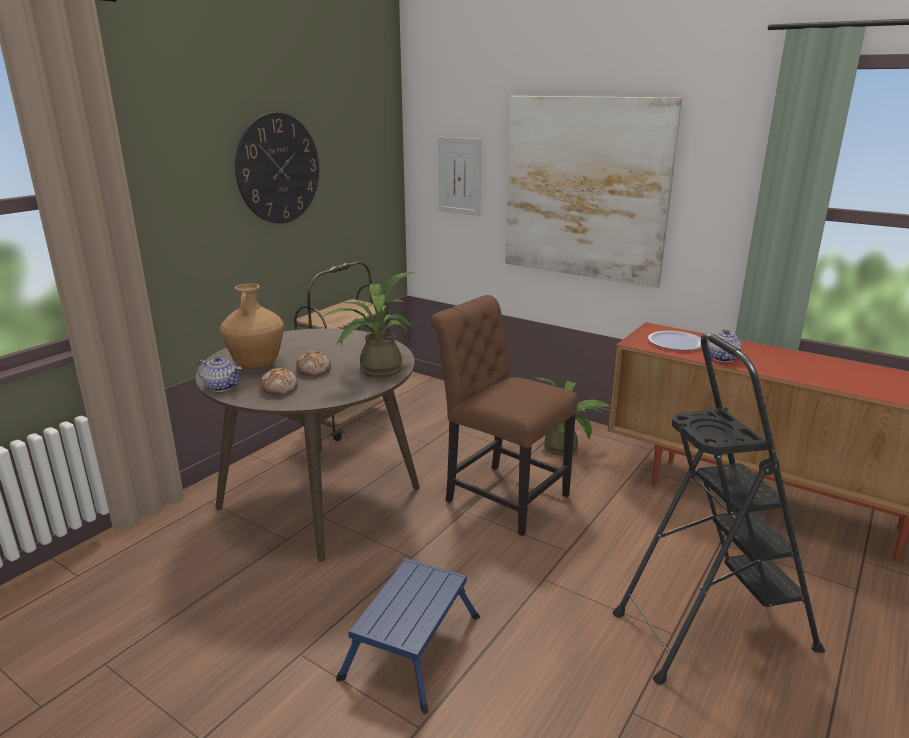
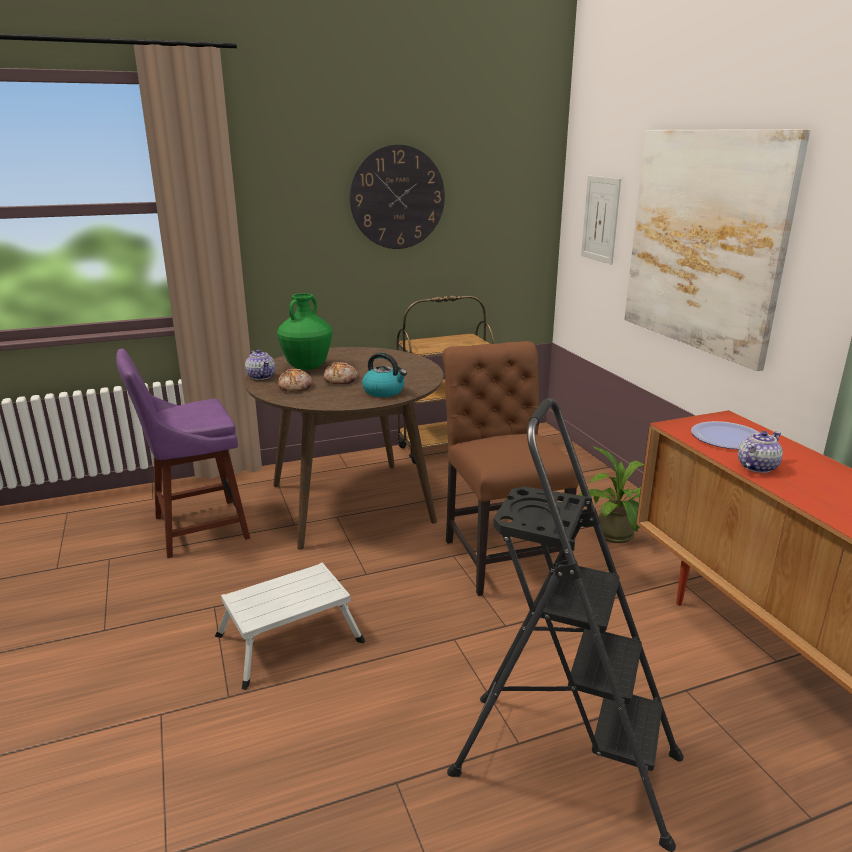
camera: 35 degrees right, 0 degrees up
brown vase [220,284,284,369] -> green vase [277,293,332,370]
potted plant [320,272,415,377] -> kettle [362,353,407,397]
blue step ladder [336,558,480,714] -> white step ladder [215,562,365,690]
none -> purple chair [116,348,250,558]

